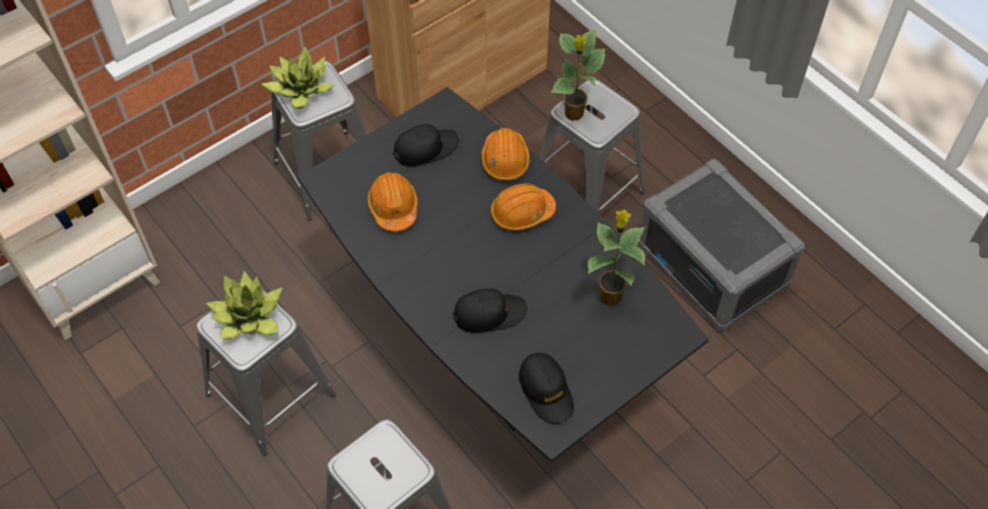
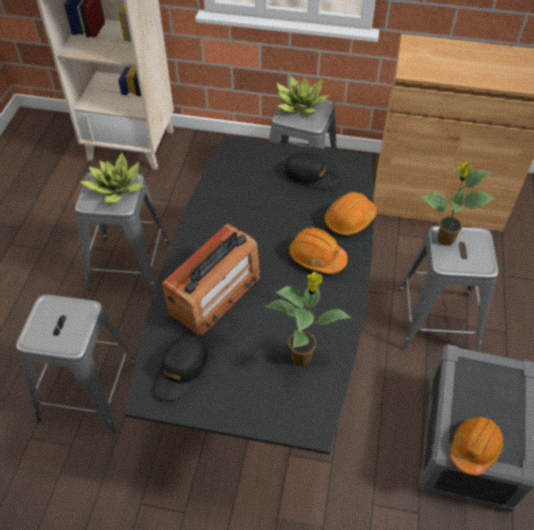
camera: 50 degrees right, 5 degrees down
orange hard hat [368,172,418,232] -> orange hard hat moved to [450,417,504,475]
black cap [453,288,527,333] -> radio [162,223,261,336]

